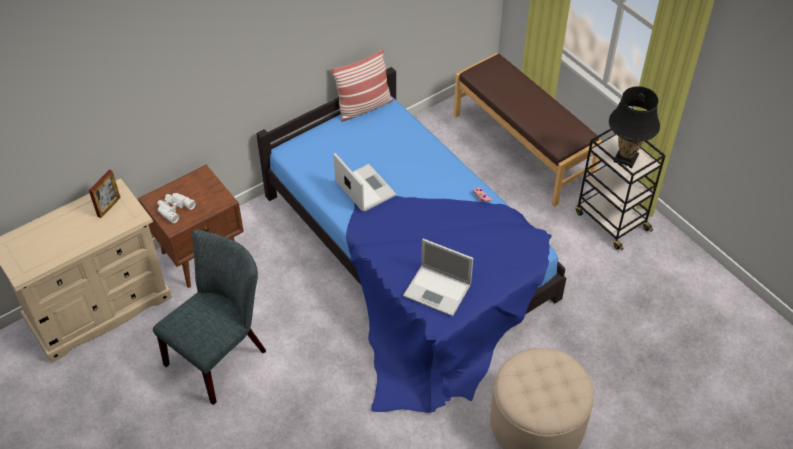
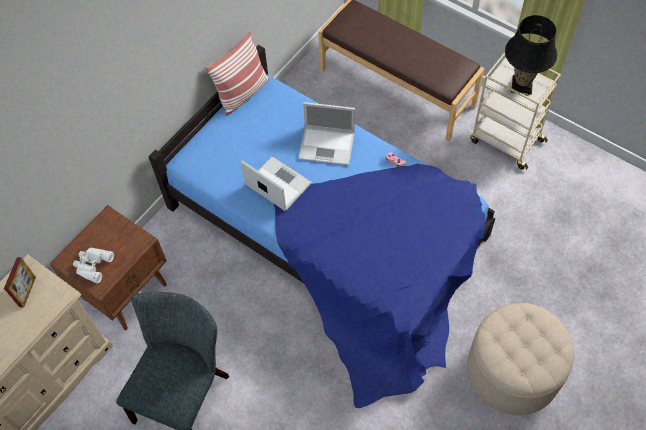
camera: 15 degrees left, 10 degrees up
laptop [403,239,473,316] -> laptop moved to [298,102,355,165]
black cart [576,129,666,250] -> beige cart [470,52,561,170]

